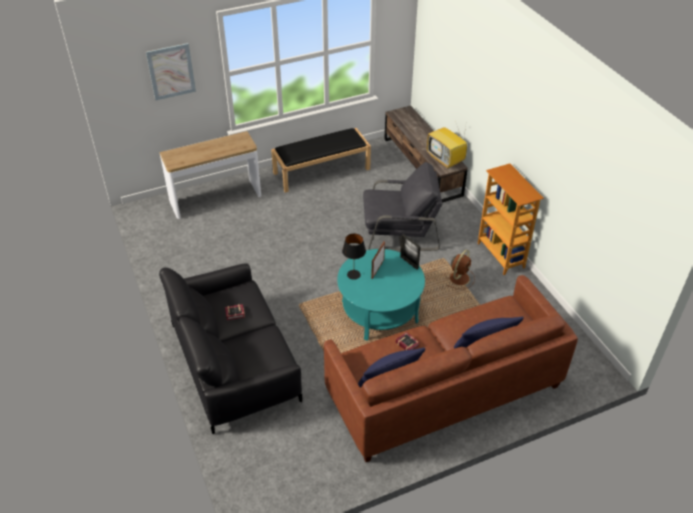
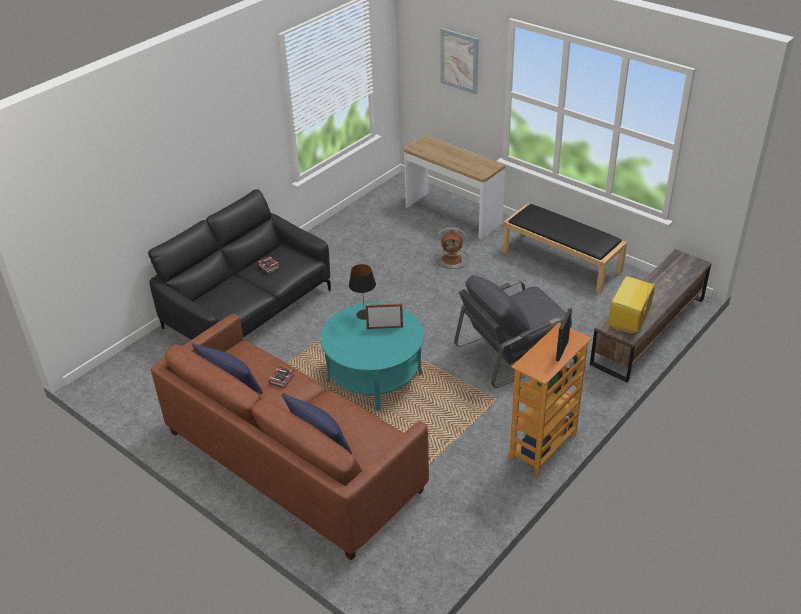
camera: 65 degrees right, 5 degrees down
grey armchair [363,162,442,252] -> grey armchair turned 90 degrees clockwise [454,275,572,388]
picture frame [400,234,420,270] -> picture frame moved to [556,308,572,361]
brown fan [445,250,475,289] -> brown fan moved to [435,228,469,269]

